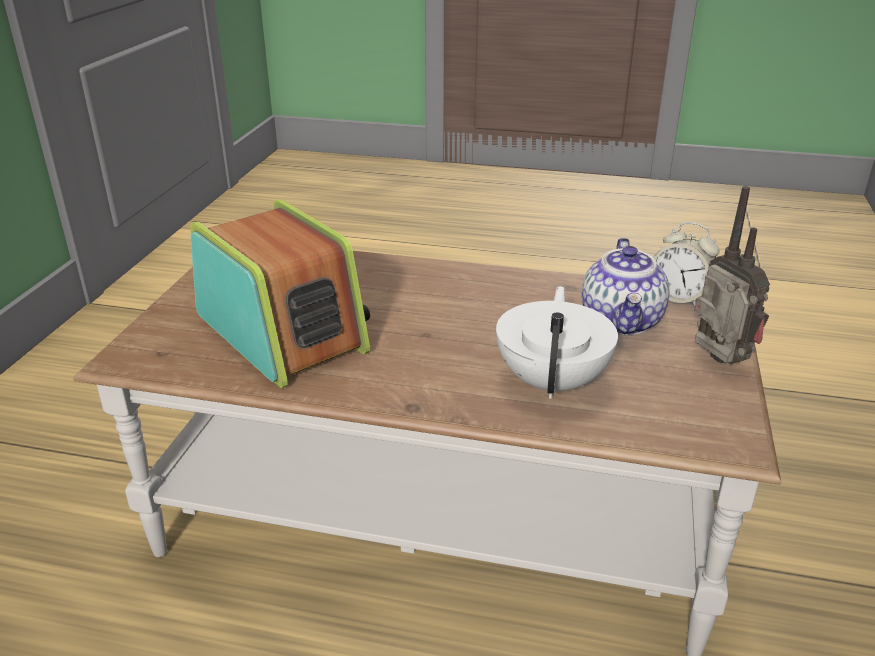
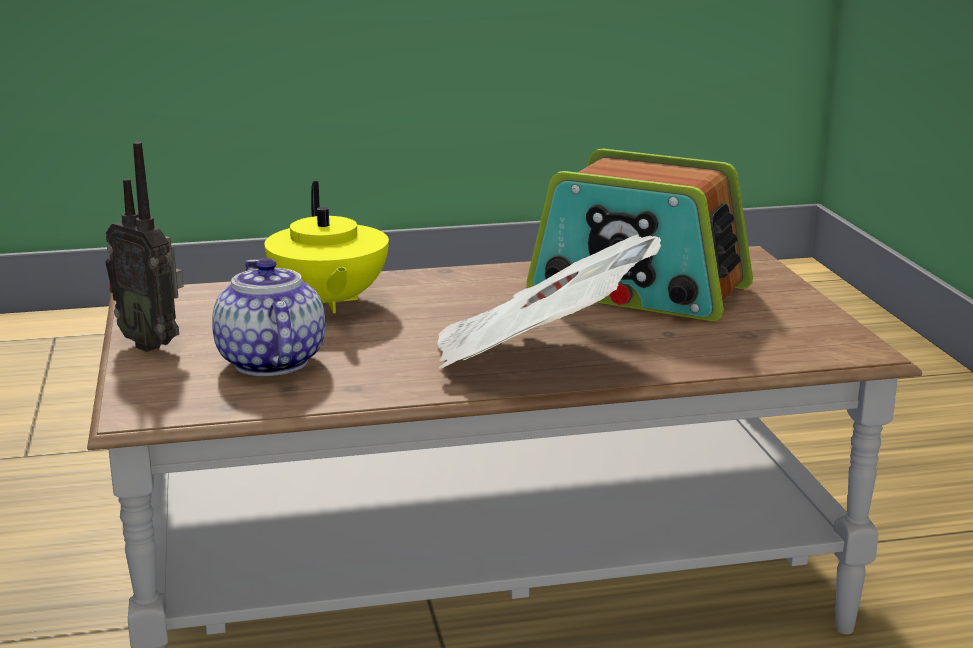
camera: 155 degrees right, 10 degrees down
white teapot [496,286,618,399] -> yellow teapot [264,181,389,313]
alarm clock [654,222,720,306] -> none
none -> newspaper [438,234,661,369]

